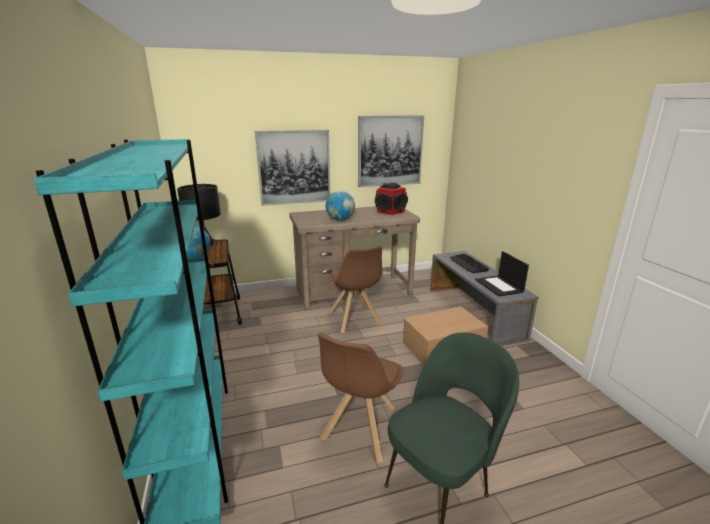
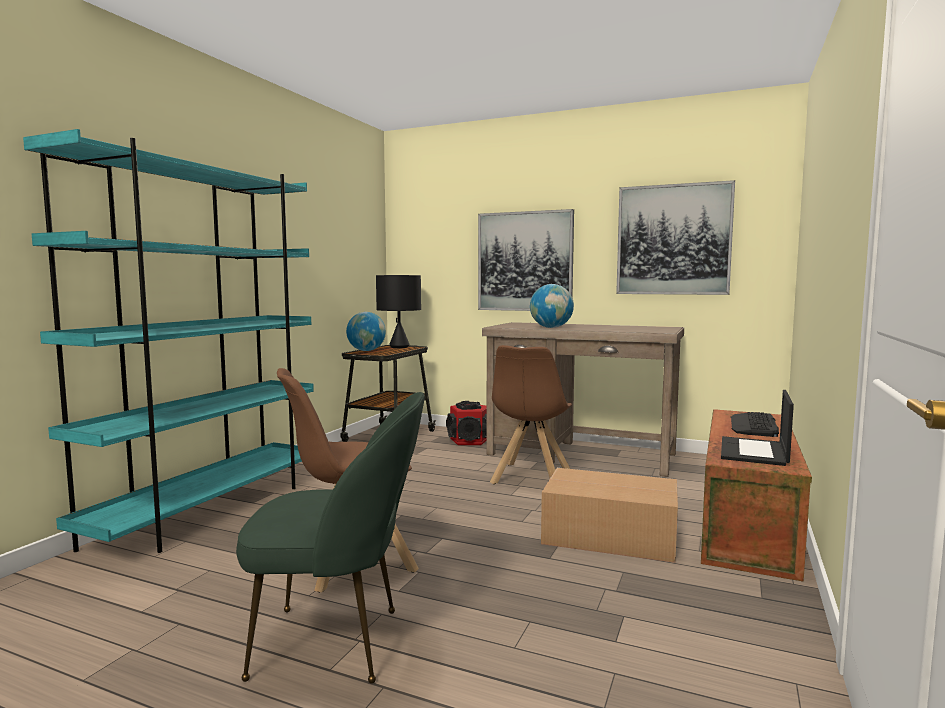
camera: 40 degrees right, 15 degrees down
speaker [375,183,408,215] -> speaker moved to [446,401,487,445]
grey bench [430,251,539,346] -> brown bench [701,409,812,582]

